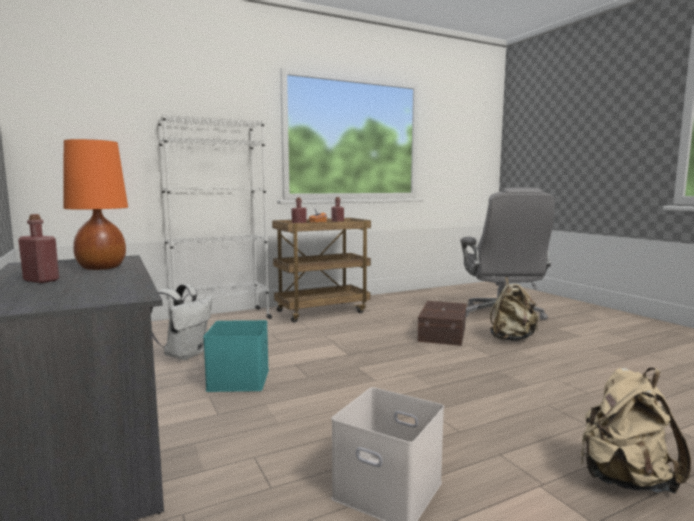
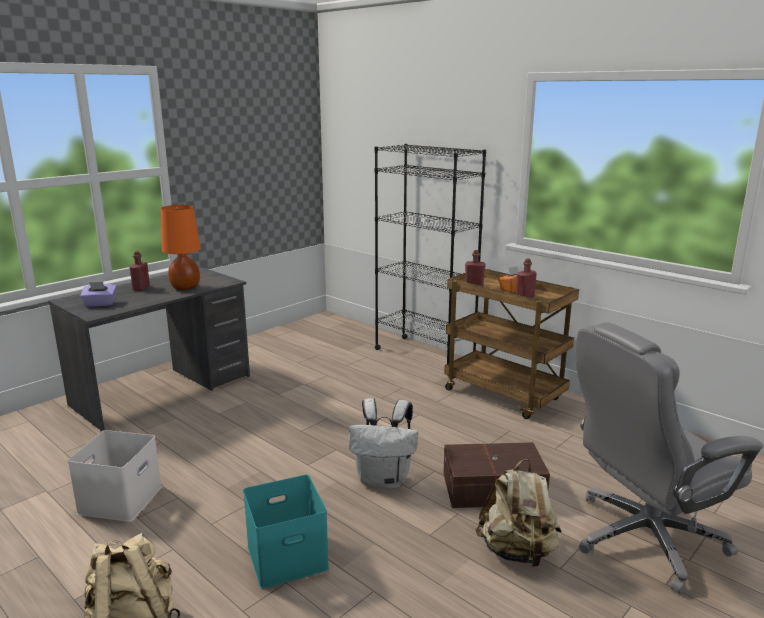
camera: 70 degrees right, 10 degrees up
white backpack [150,284,212,360] -> white backpack moved to [349,398,418,489]
white bookcase [158,114,272,319] -> black bookcase [374,144,486,376]
turquoise storage box [203,320,269,392] -> turquoise storage box moved to [243,475,329,589]
none -> purple tissue box [80,282,117,307]

